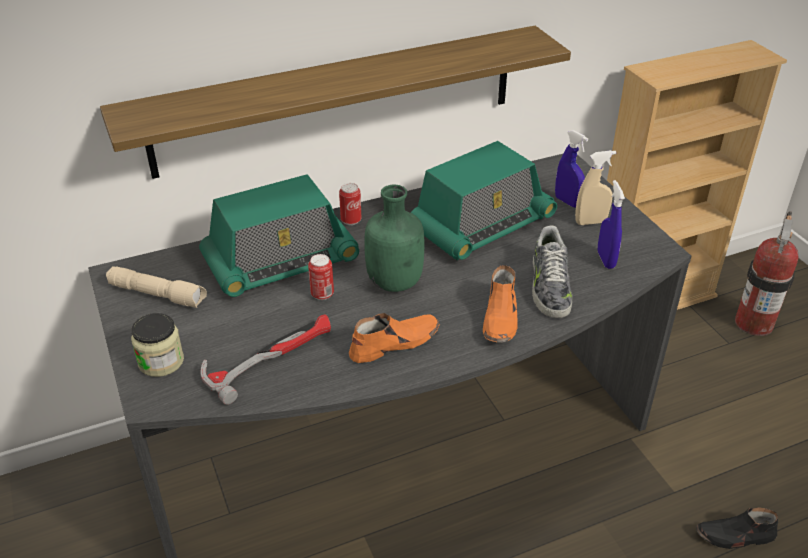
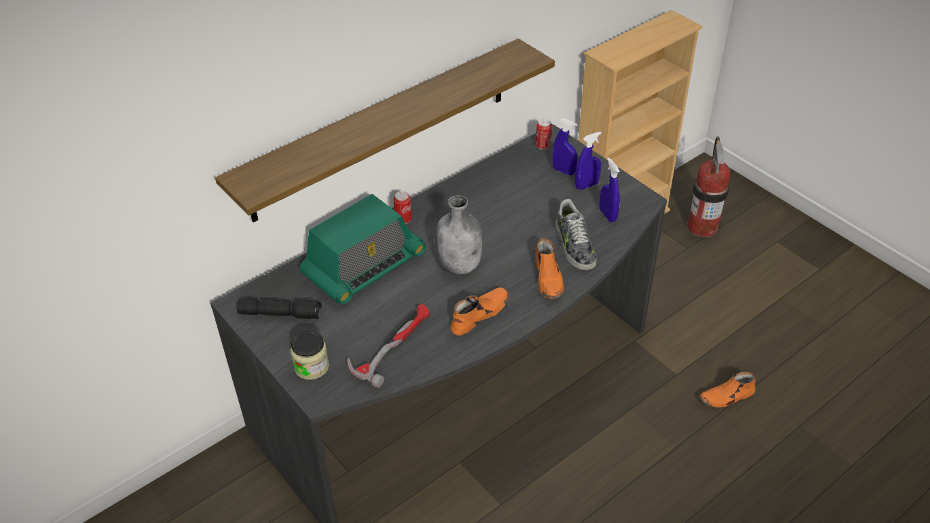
camera: 15 degrees left, 5 degrees up
beige flashlight [106,266,207,308] -> black flashlight [236,299,322,319]
can [308,254,334,300] -> can moved to [536,118,552,150]
green bottle [364,185,424,292] -> grey bottle [436,195,482,275]
radio [411,141,557,260] -> none
beige spray bottle [575,150,616,225] -> blue spray bottle [575,132,602,190]
black shoe [696,507,778,549] -> orange shoe [699,372,756,407]

